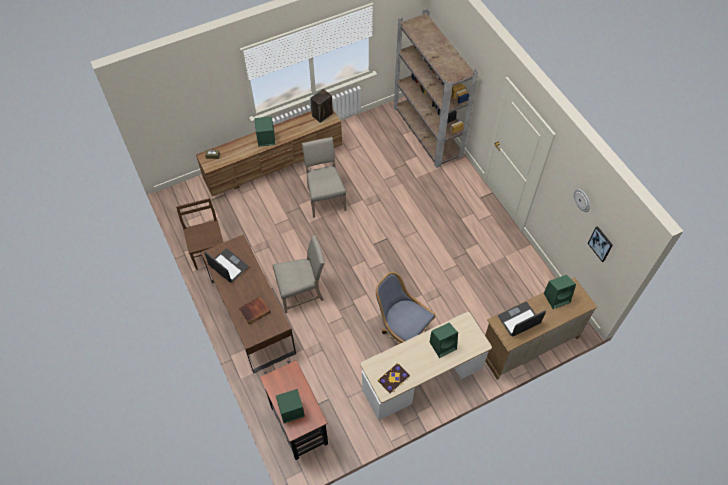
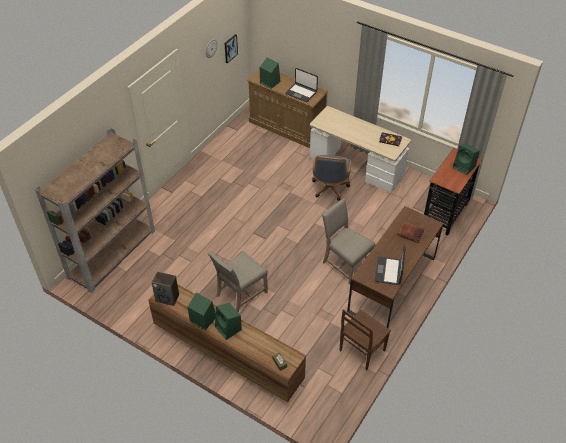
camera: 120 degrees left, 10 degrees down
green speaker [430,323,458,358] -> green speaker moved to [187,293,216,330]

